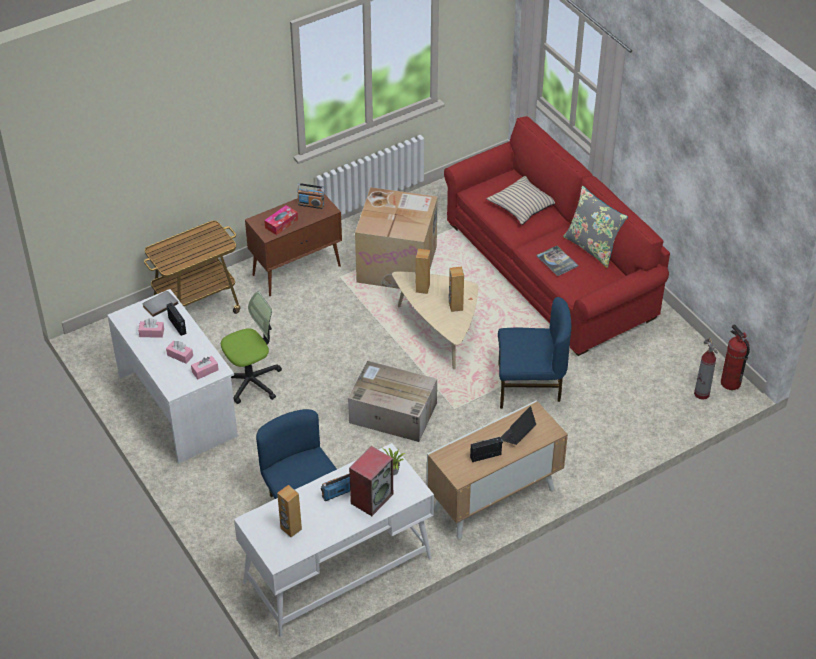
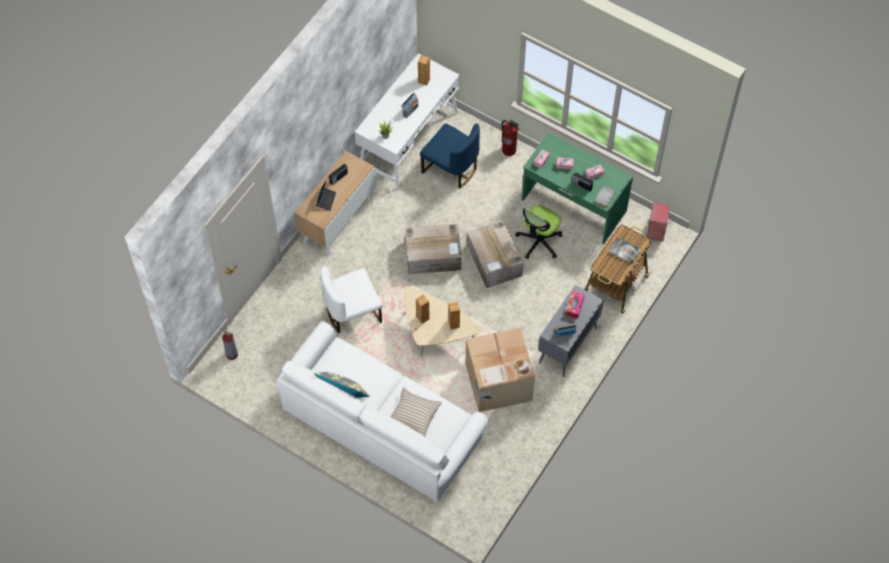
camera: 155 degrees right, 15 degrees up
white desk [107,289,238,463] -> green desk [522,132,633,244]
brown cabinet [245,189,342,296] -> grey cabinet [538,285,604,377]
speaker [349,446,393,516] -> speaker moved to [647,202,670,242]
red sofa [444,116,670,356] -> white sofa [276,321,489,502]
blue chair [498,297,571,409] -> white chair [320,266,382,333]
book [537,246,578,276] -> book moved to [608,237,642,264]
fire extinguisher [721,324,750,390] -> fire extinguisher moved to [501,120,519,156]
none -> cardboard box [467,220,524,288]

